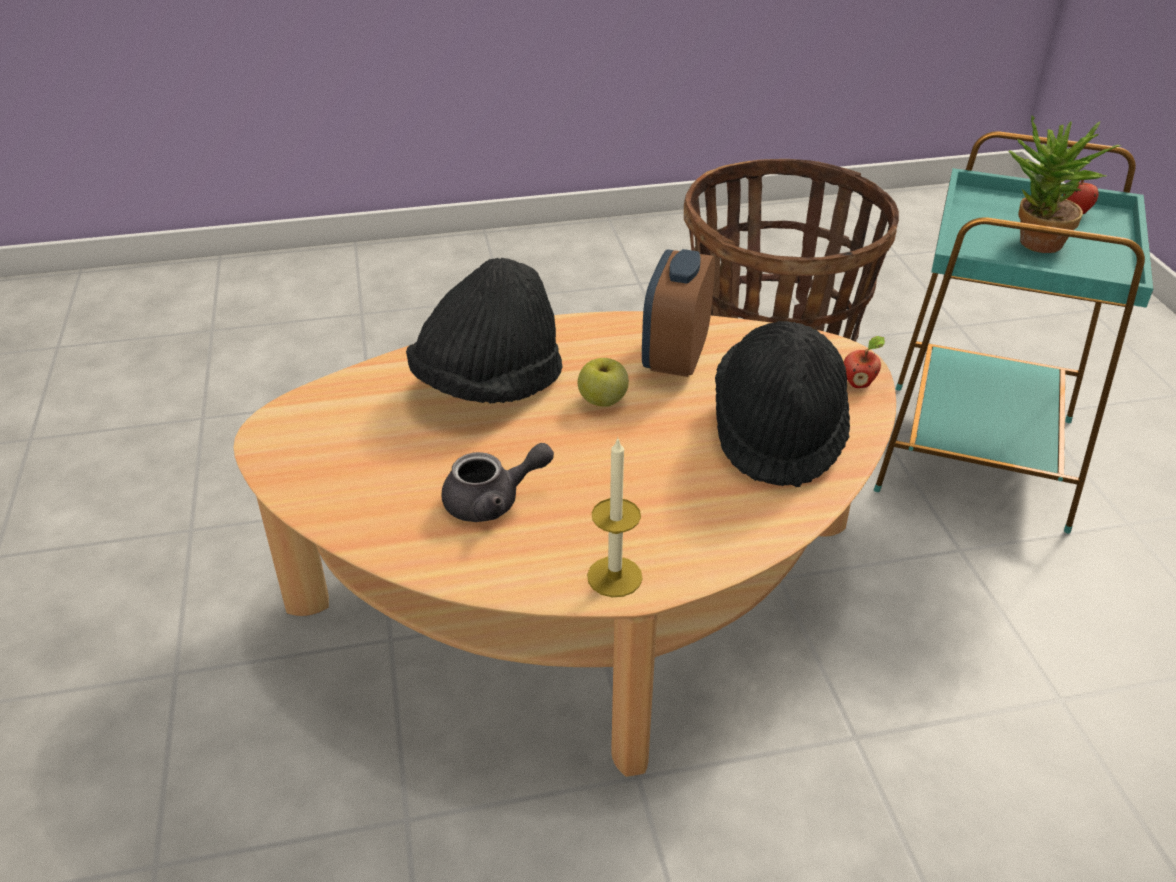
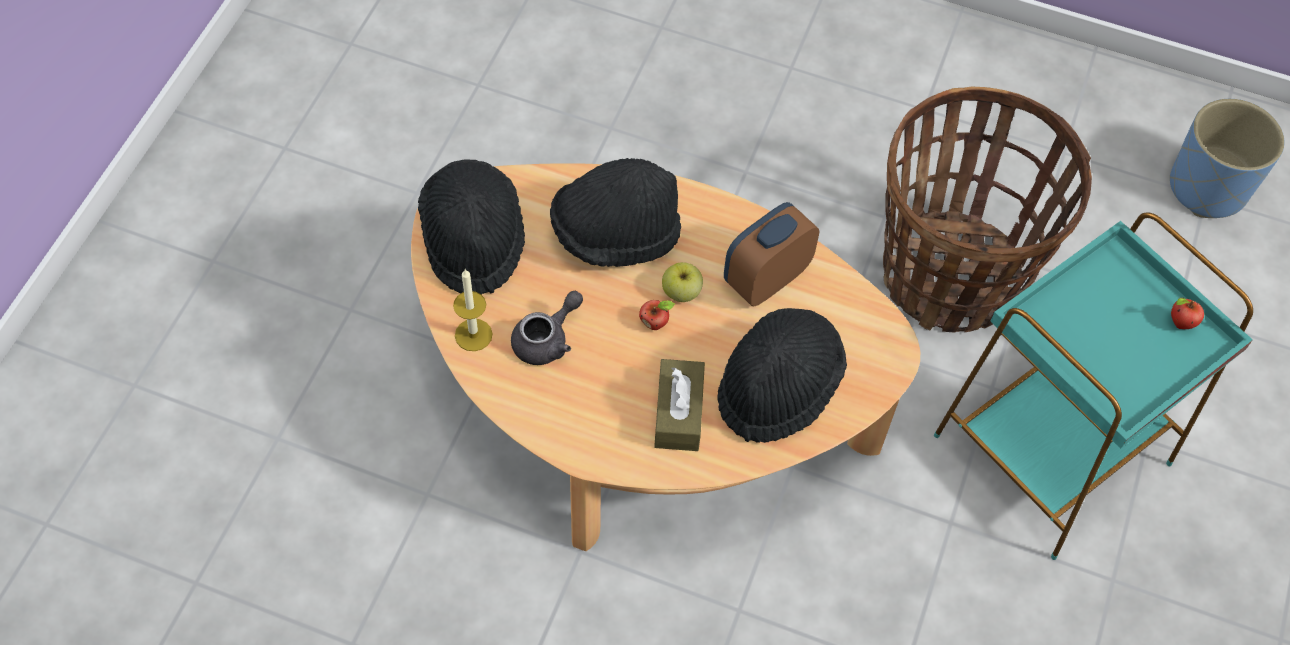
camera: 30 degrees right, 20 degrees up
grey teapot [441,443,554,522] -> grey teapot turned 60 degrees counterclockwise [511,291,583,365]
candle [587,437,643,597] -> candle moved to [453,269,493,351]
apple [843,336,885,388] -> apple moved to [639,300,675,330]
potted plant [1008,116,1121,253] -> none
none -> black hat [418,159,525,295]
none -> brown tissue box [654,359,705,451]
none -> blue planter [1170,99,1285,218]

